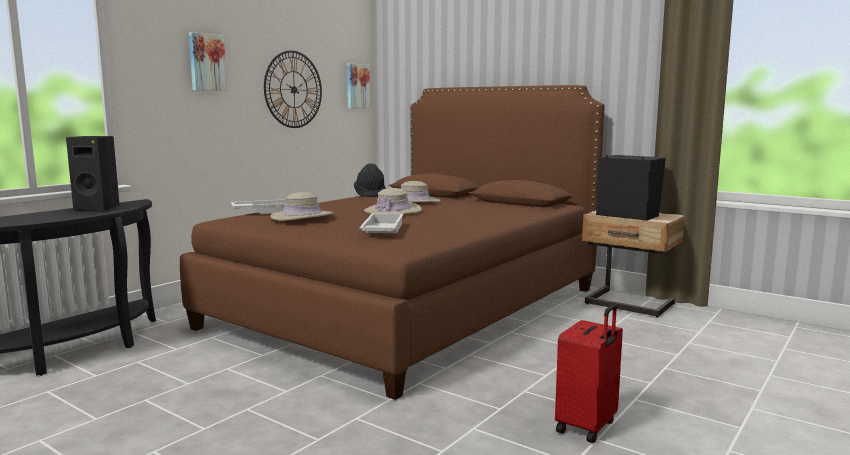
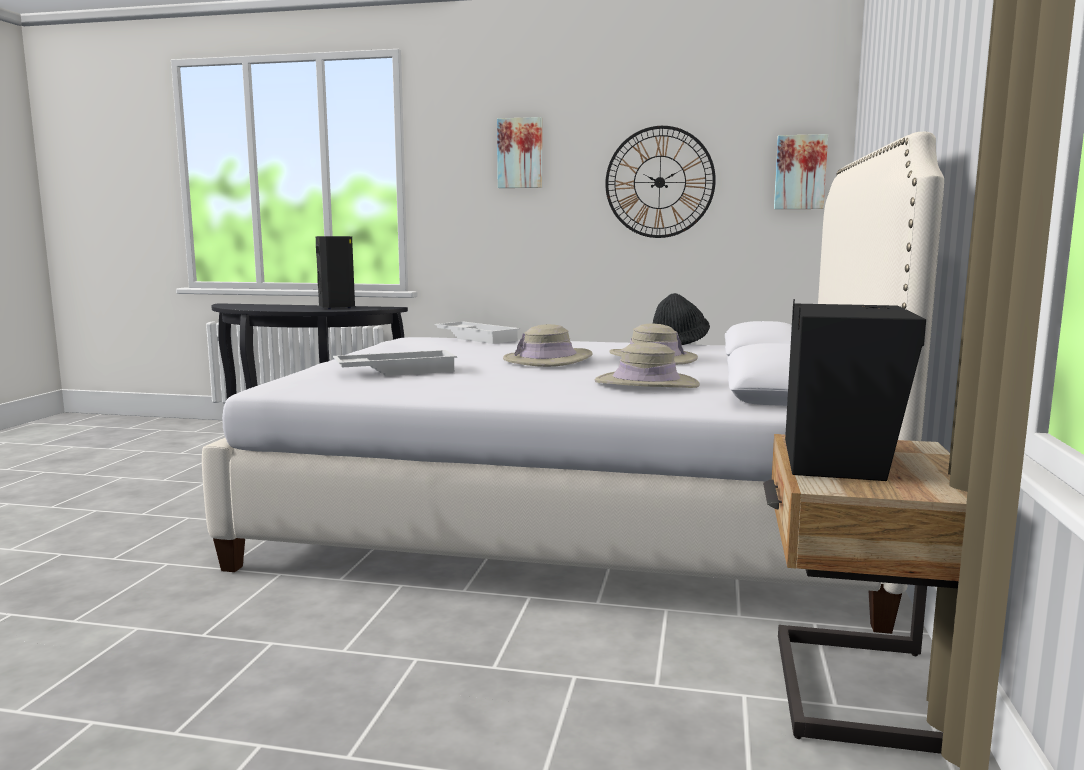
camera: 65 degrees right, 0 degrees up
brown bed [180,85,605,400] -> white bed [202,132,944,634]
beige hat [270,192,334,221] -> beige hat moved to [595,342,700,388]
red suitcase [555,304,623,443] -> none

